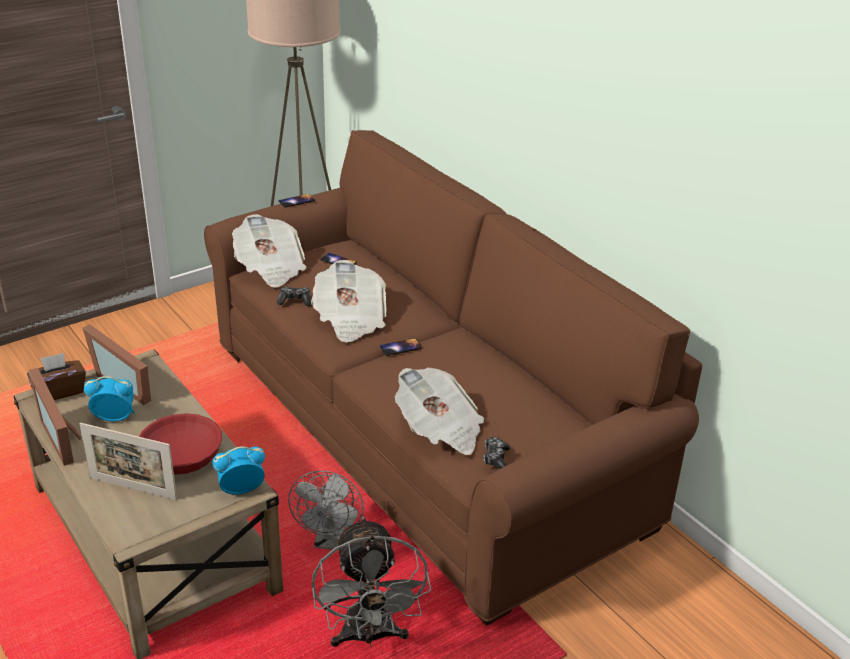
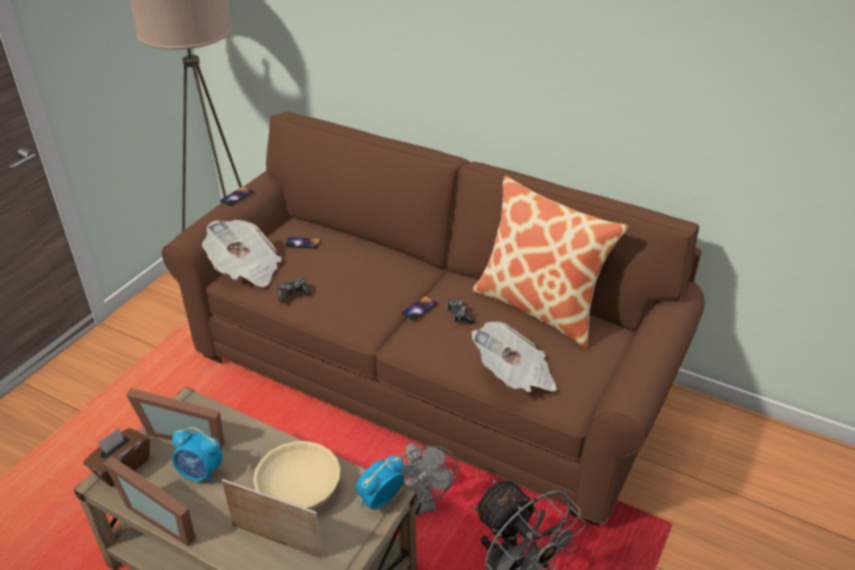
camera: 25 degrees left, 5 degrees up
picture frame [79,423,177,500] -> picture frame turned 150 degrees counterclockwise [222,479,323,559]
alarm clock [84,376,135,422] -> alarm clock turned 135 degrees counterclockwise [172,427,222,484]
red bowl [139,413,222,475] -> beige bowl [253,441,340,510]
newspaper [311,260,387,343] -> none
game controller [484,437,510,469] -> game controller moved to [446,298,475,324]
none -> pillow [472,176,628,348]

